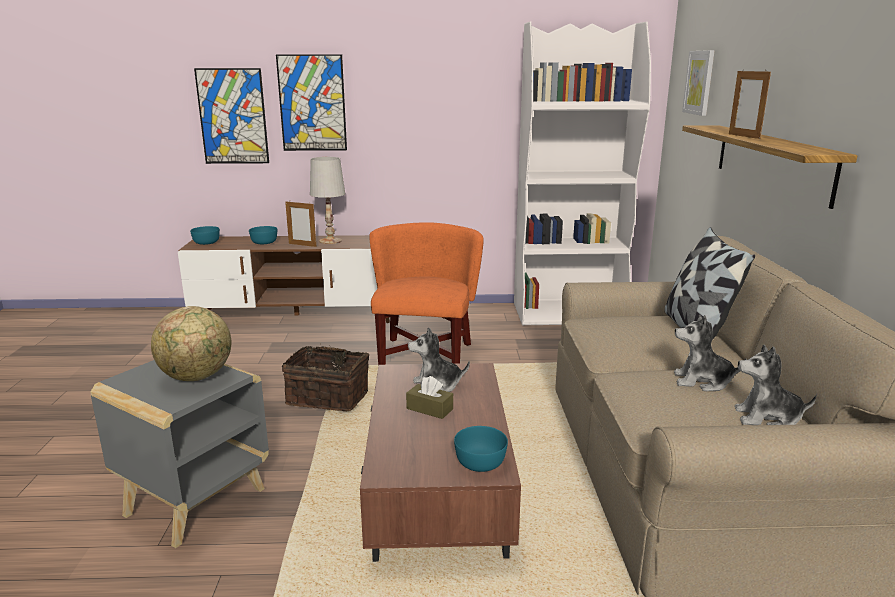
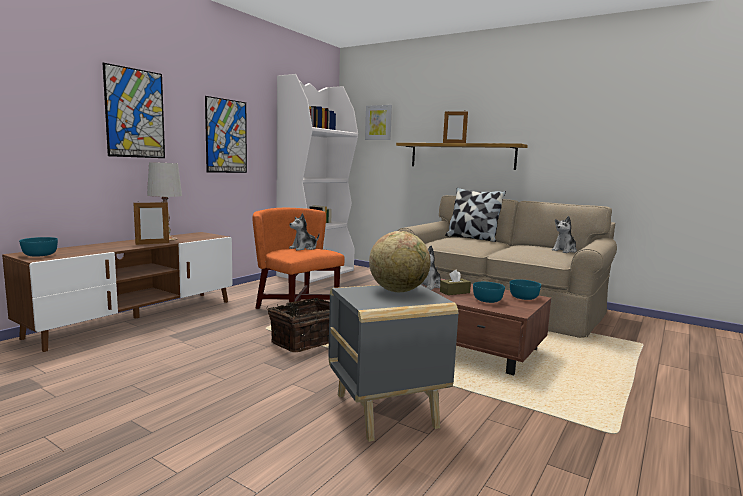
camera: 55 degrees left, 10 degrees down
picture [194,68,269,164] -> picture moved to [205,96,247,173]
turquoise bowl [249,226,277,244] -> turquoise bowl moved to [473,282,505,303]
plush toy [674,315,747,391] -> plush toy moved to [289,213,319,251]

